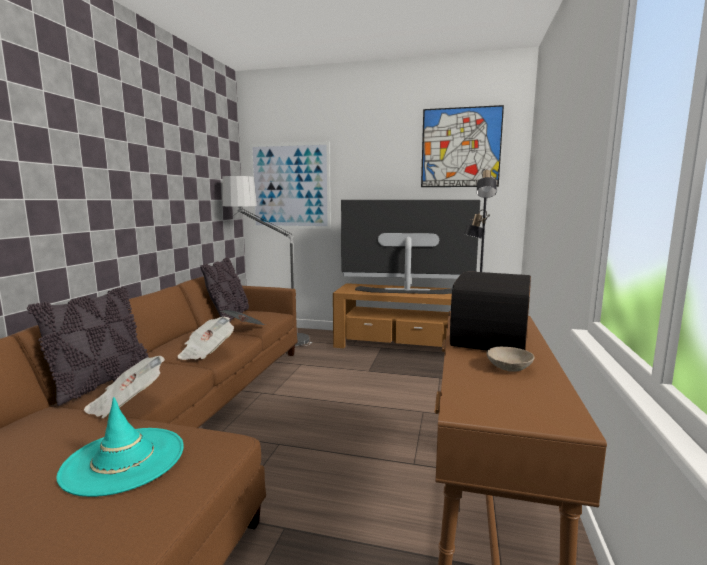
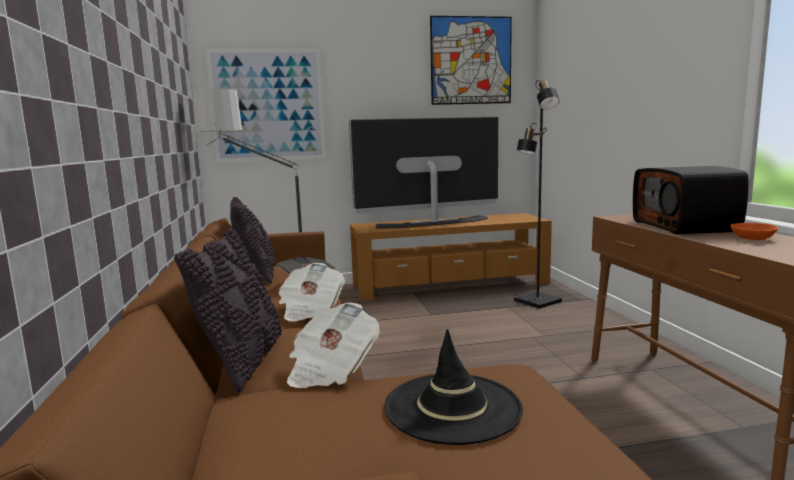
camera: 25 degrees left, 0 degrees up
turquoise hat [56,397,184,497] -> black hat [384,329,523,445]
beige bowl [486,347,535,372] -> orange bowl [730,223,778,240]

